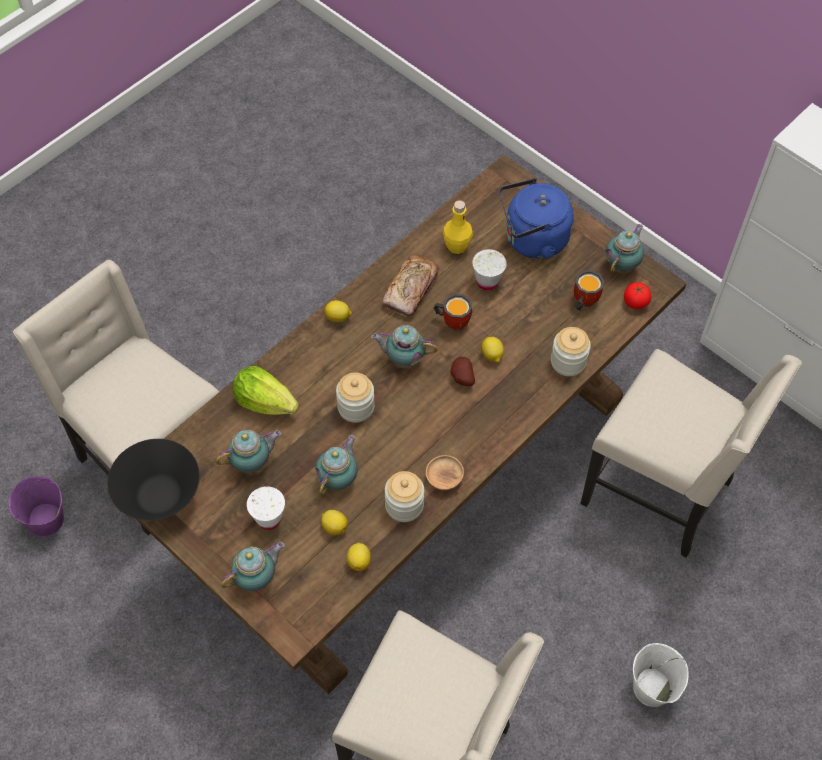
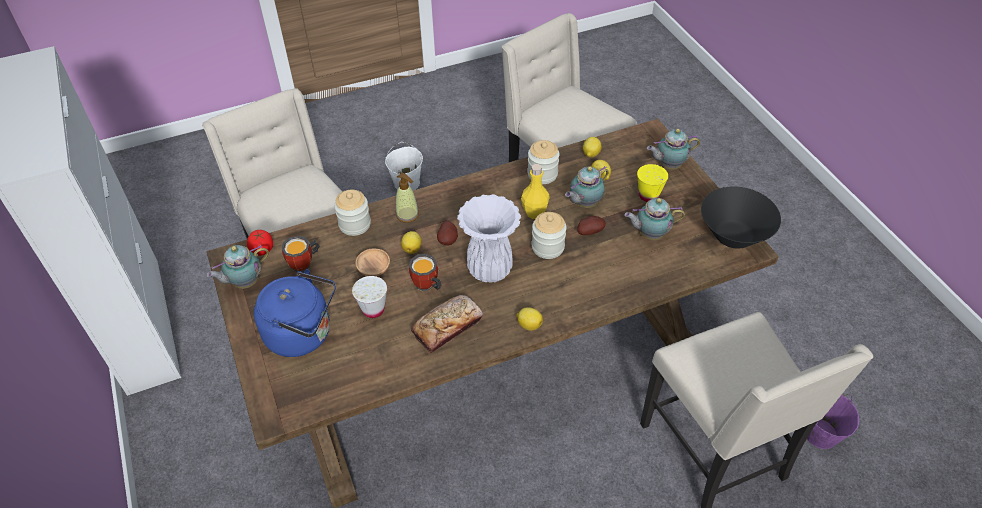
camera: 155 degrees left, 10 degrees down
lettuce [233,366,299,415] -> none
white cup [247,486,285,530] -> yellow cup [637,164,668,202]
teapot [371,325,438,368] -> white vase [457,194,521,283]
brown bowl [426,455,464,490] -> brown bowl moved to [355,248,390,276]
yellow bottle [443,200,473,254] -> yellow bottle moved to [521,164,550,219]
none -> soap dispenser [396,173,419,223]
none -> potato [577,216,606,235]

